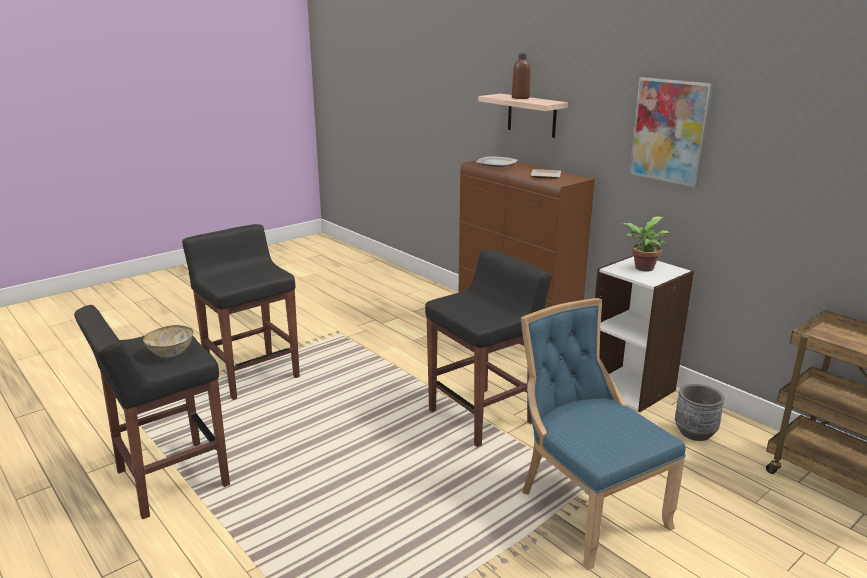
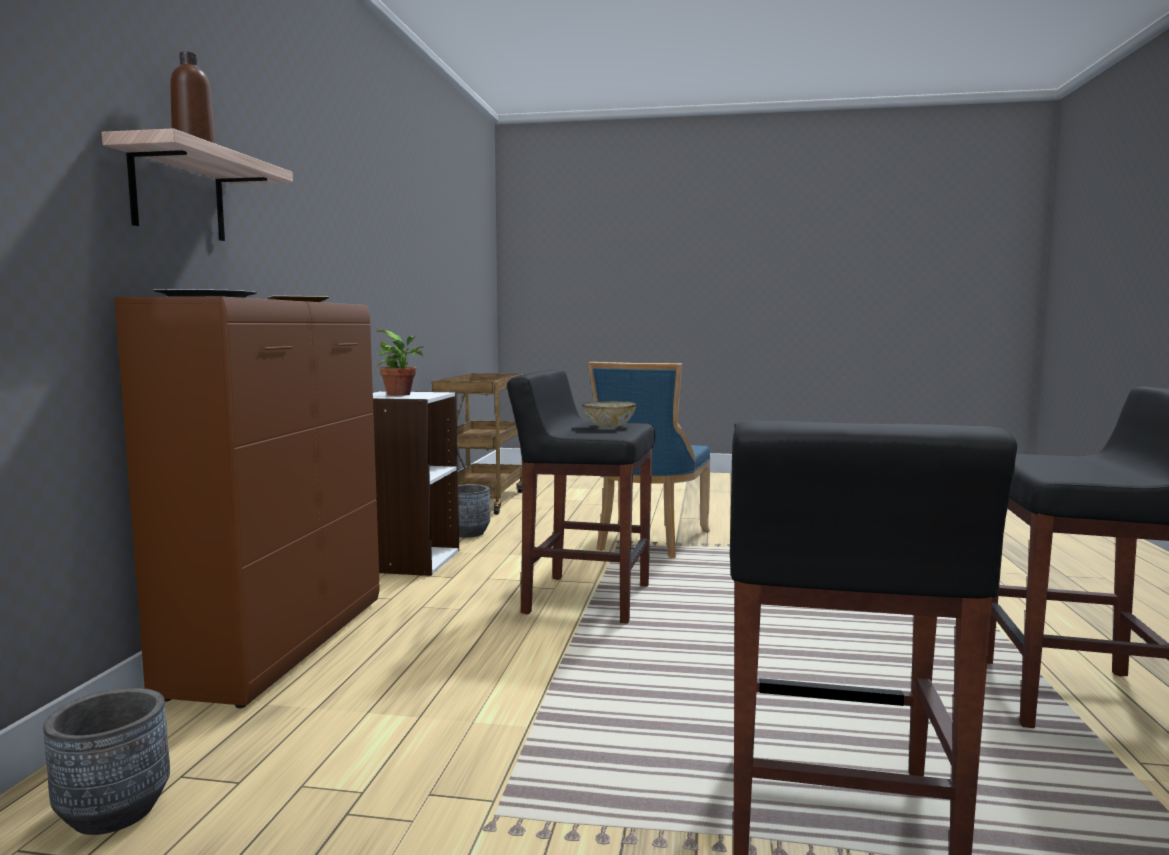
camera: 130 degrees left, 15 degrees down
bowl [143,325,193,357] -> bowl moved to [582,401,637,427]
picture [629,77,713,188] -> none
none -> grey planter [43,688,170,835]

